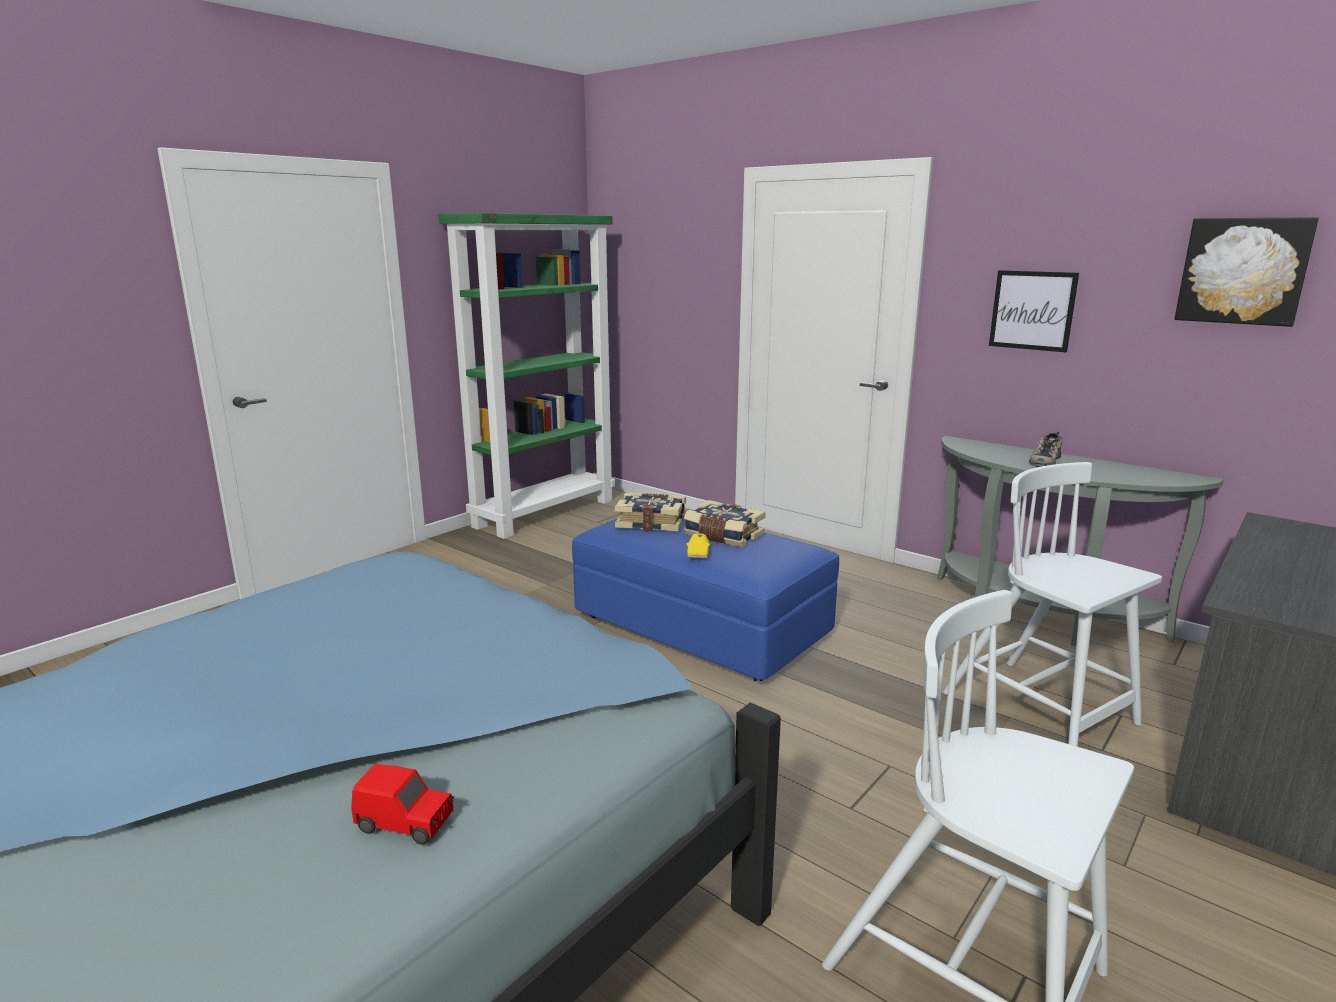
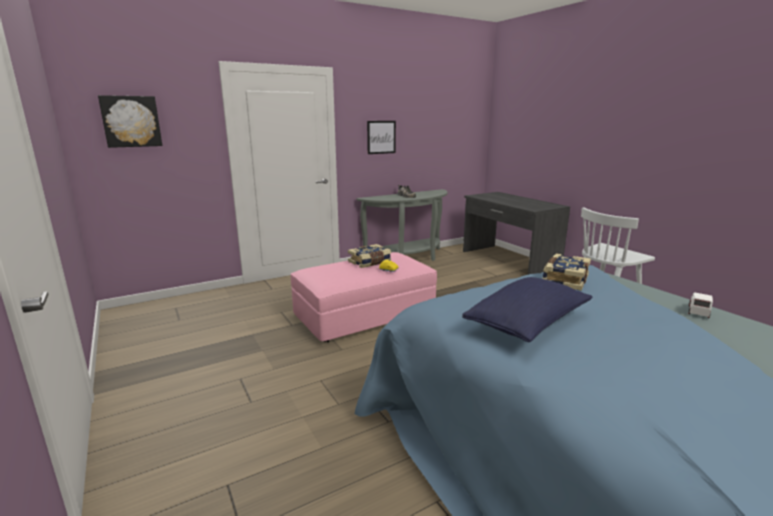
camera: 70 degrees left, 0 degrees up
red toy car [351,764,454,845] -> white toy car [688,292,713,318]
green bookcase [438,213,615,539] -> none
blue ottoman [572,519,839,681] -> pink ottoman [291,252,437,342]
book [615,493,686,532] -> book moved to [542,253,591,291]
white chair [943,462,1162,747] -> none
picture [1175,217,1319,327] -> picture moved to [98,95,162,148]
none -> blue pillow [462,277,592,342]

